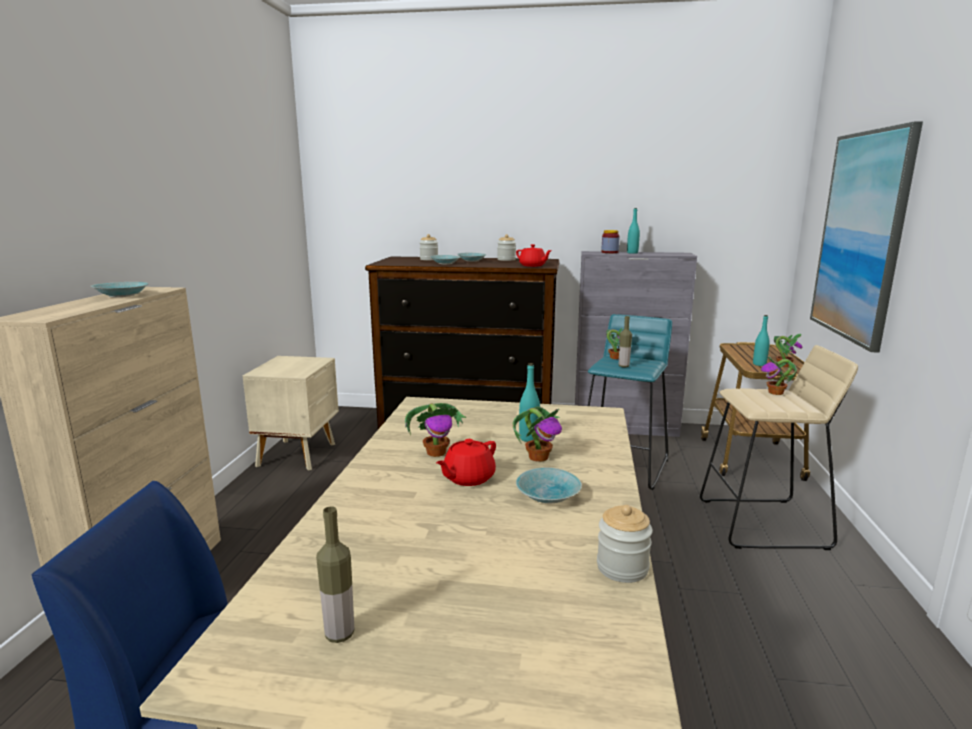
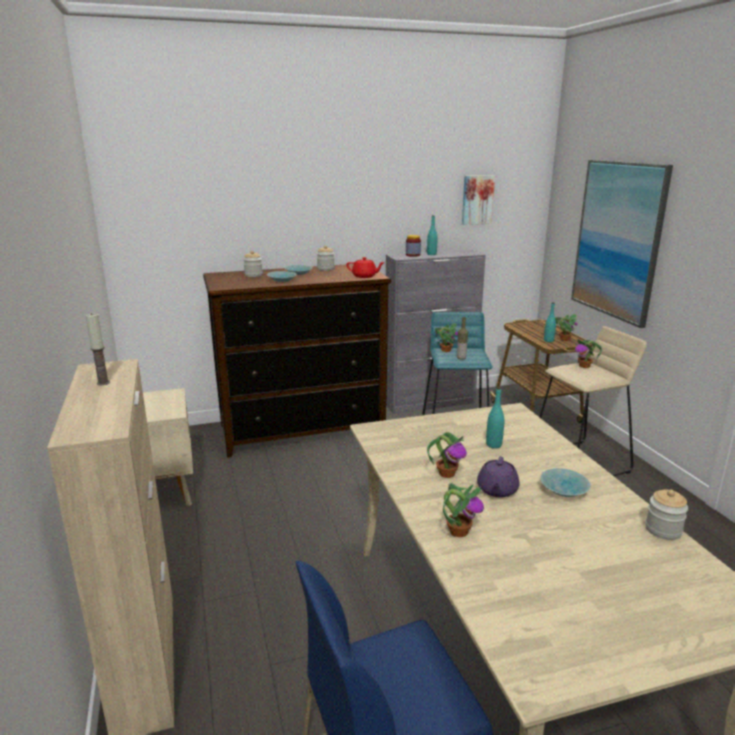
camera: 25 degrees left, 5 degrees up
turquoise bowl [91,282,148,297] -> candle [86,313,110,385]
bottle [316,506,354,643] -> none
red teapot [436,439,496,486] -> purple teapot [477,457,520,498]
potted plant [513,406,562,462] -> potted plant moved to [443,483,484,537]
none -> picture [462,175,495,225]

